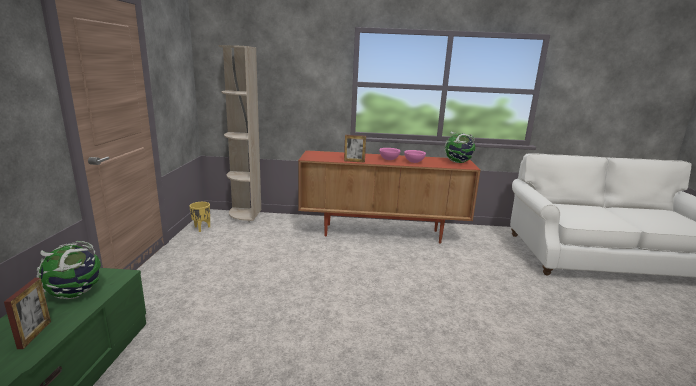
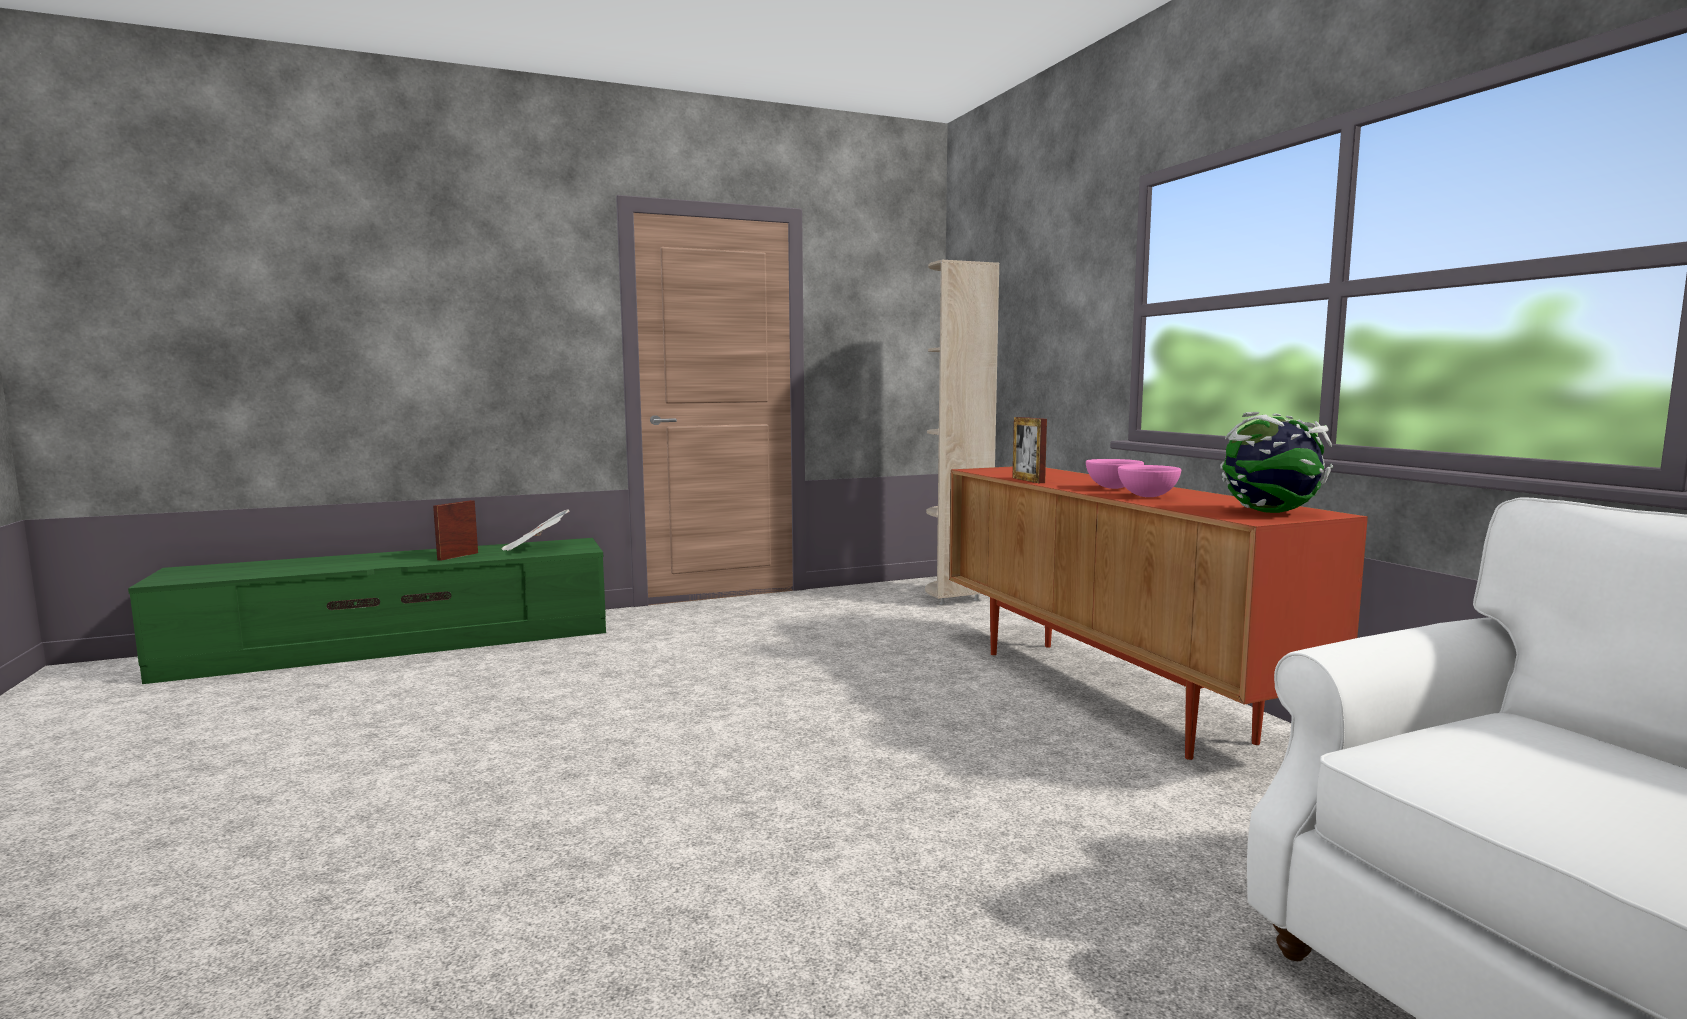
camera: 65 degrees right, 10 degrees down
picture frame [4,278,51,349] -> picture frame turned 150 degrees clockwise [433,500,478,561]
globe [37,241,101,299] -> newspaper [501,510,569,551]
yellow planter [189,202,210,232] -> none

